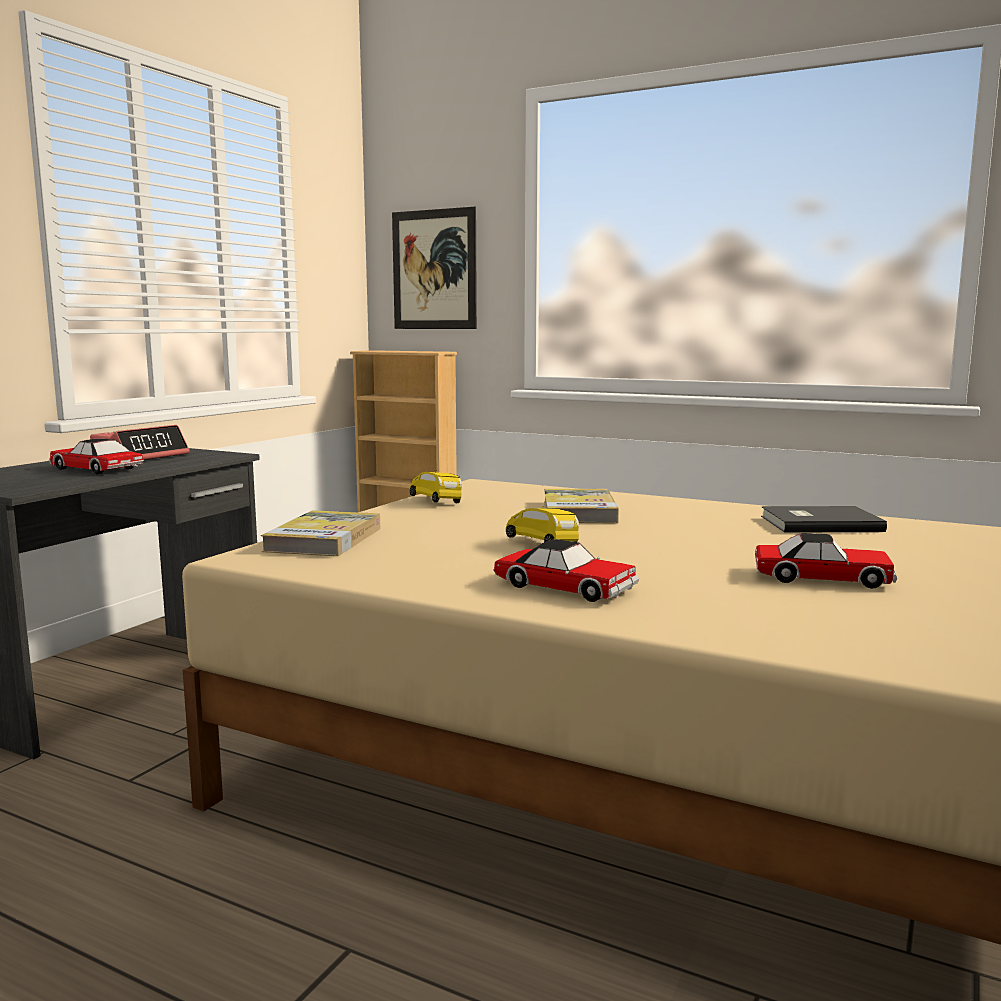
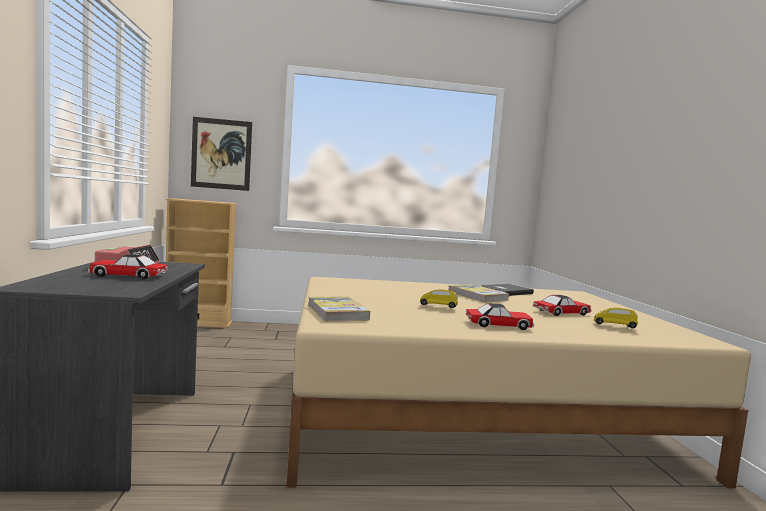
camera: 35 degrees left, 5 degrees down
yellow toy car [409,471,462,503] -> yellow toy car moved to [594,306,638,328]
book [544,489,619,523] -> book moved to [448,284,509,303]

